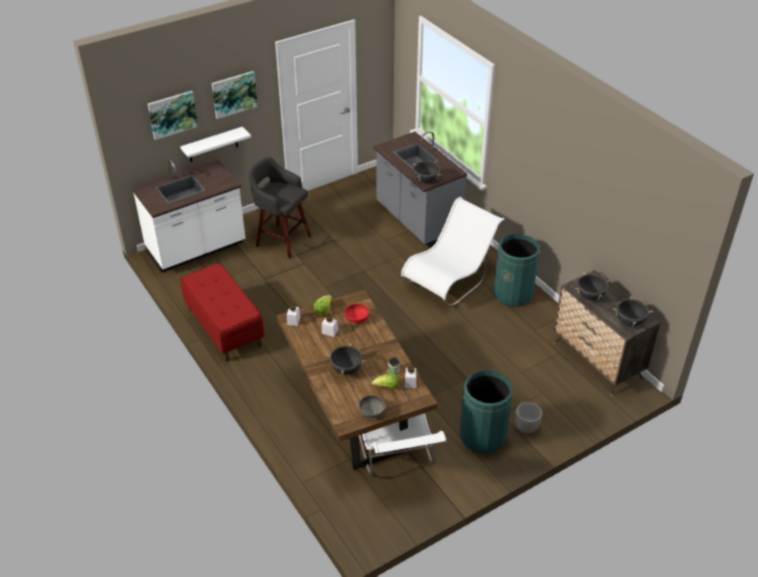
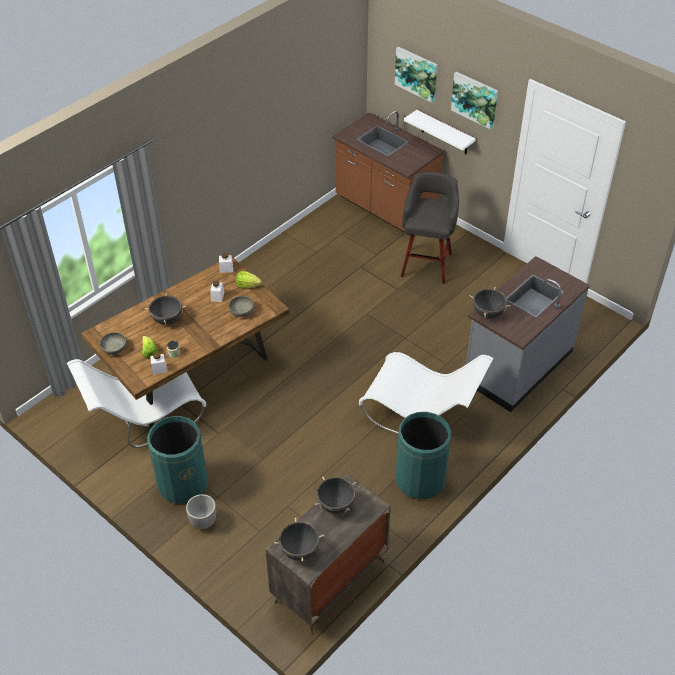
camera: 75 degrees right, 5 degrees up
white counter [132,159,246,273] -> brown counter [332,111,444,236]
red bench [180,263,264,362] -> none
red bowl [345,303,369,323] -> grey bowl [229,296,254,317]

